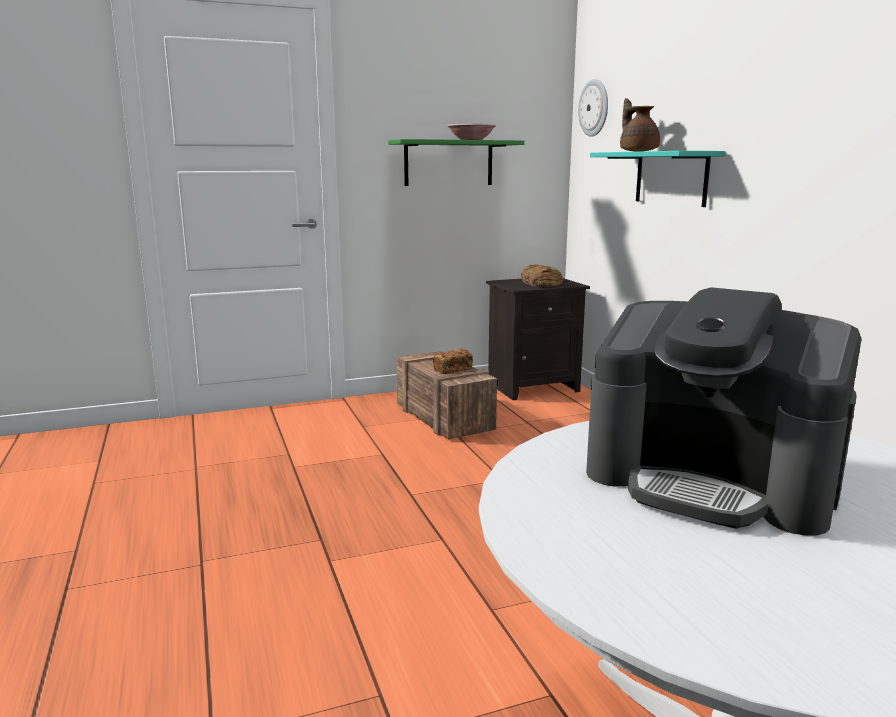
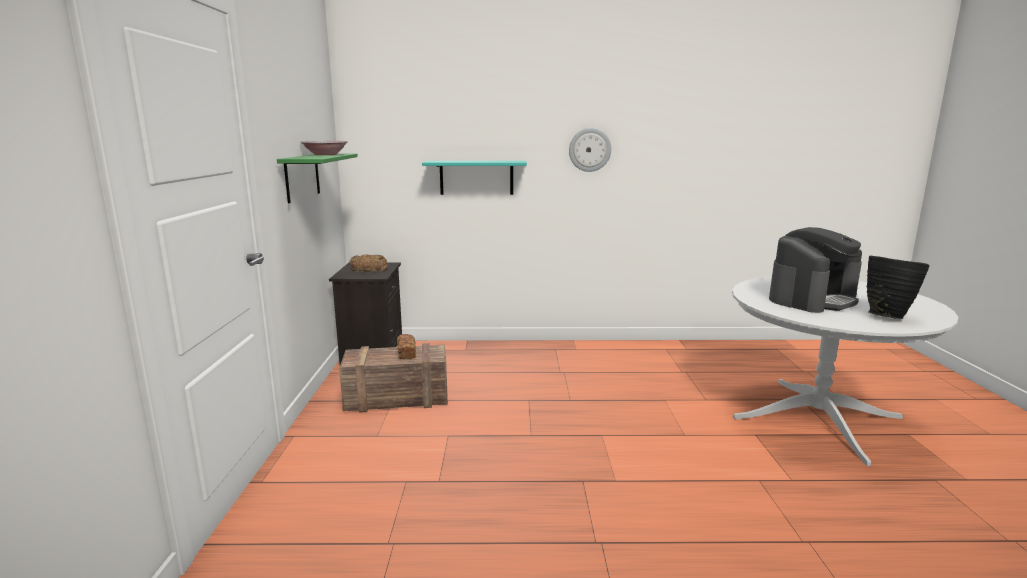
camera: 70 degrees left, 0 degrees up
wall clock [578,79,608,137] -> wall clock moved to [569,128,611,172]
brown teapot [620,98,660,152] -> none
none -> black vase [867,256,929,319]

